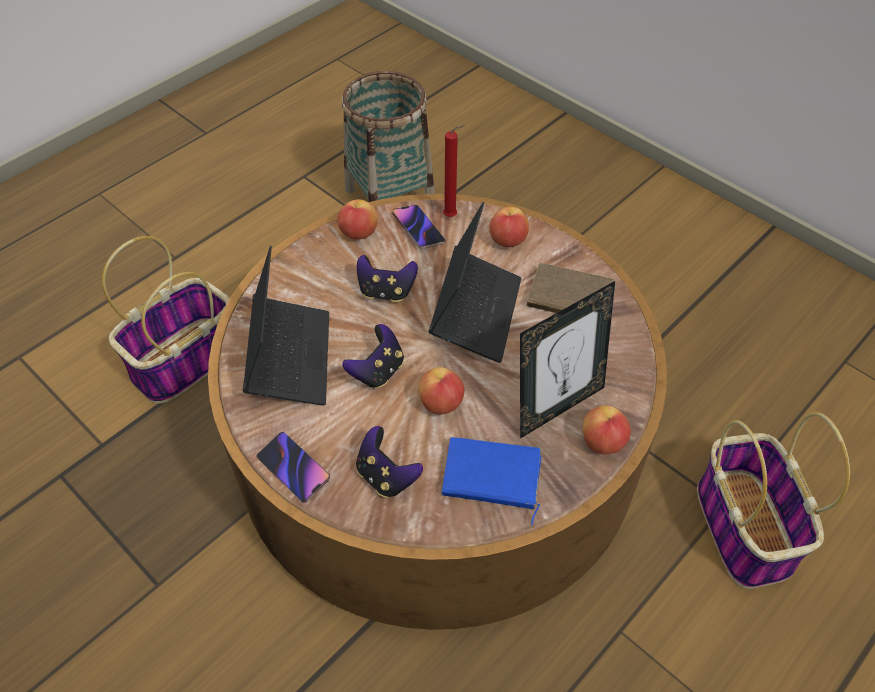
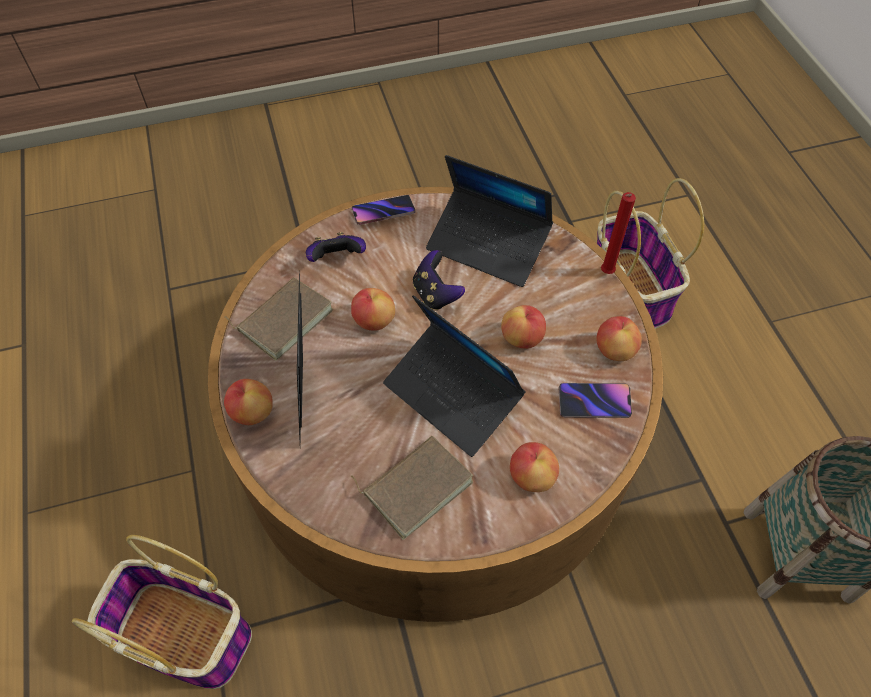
camera: 120 degrees right, 5 degrees up
game controller [357,255,418,302] -> apple [501,305,546,349]
blue book [442,437,542,525] -> brown book [225,277,333,361]
red candle [443,125,465,217] -> red candle moved to [601,192,636,274]

